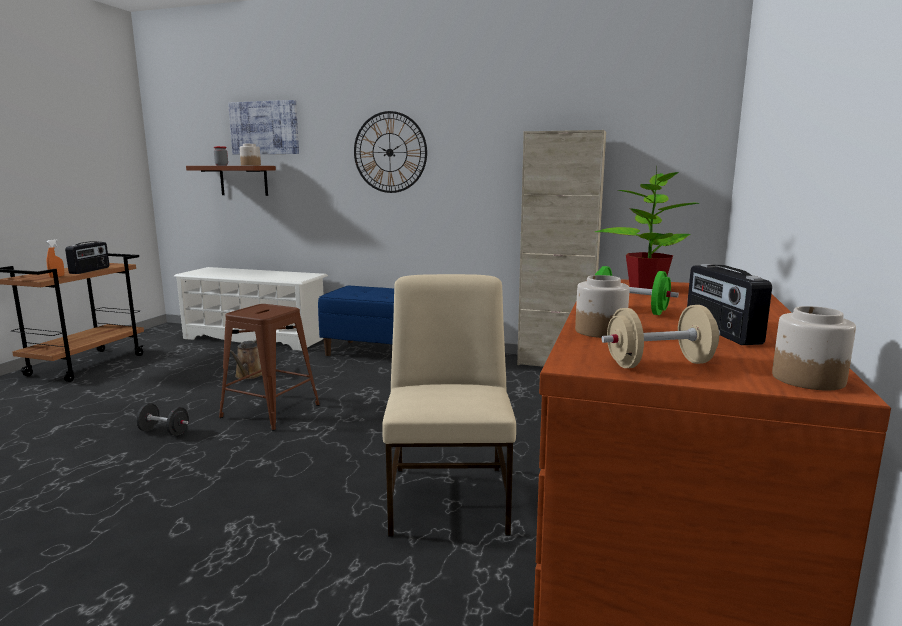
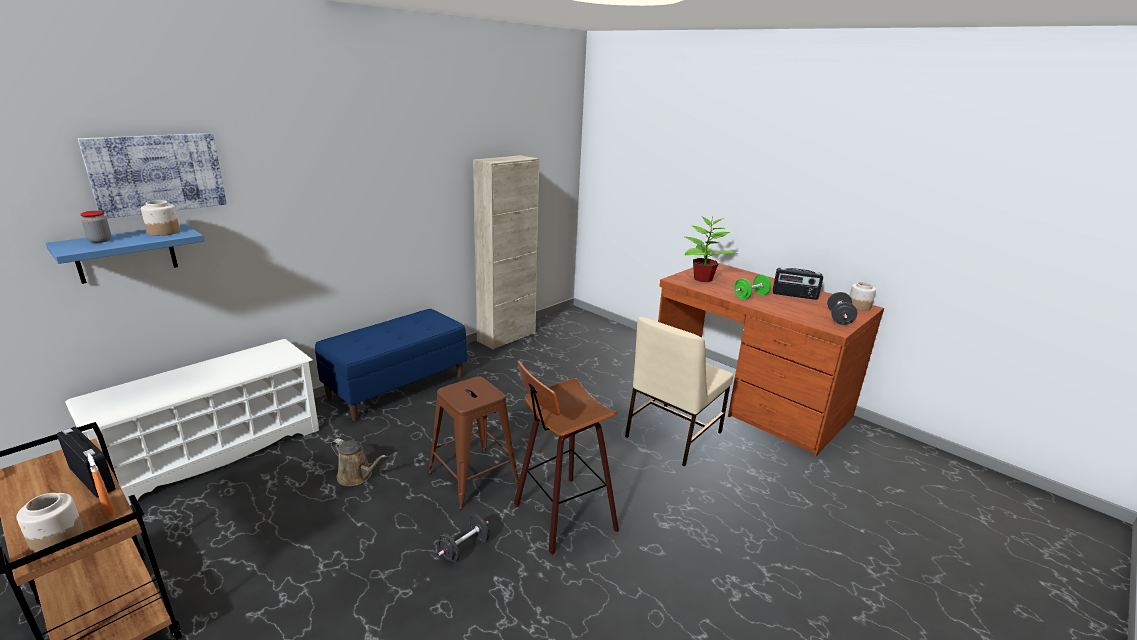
camera: 65 degrees left, 10 degrees up
brown shelf [186,166,276,196] -> blue shelf [46,224,204,284]
wall clock [354,111,427,193] -> none
beige chair [382,274,516,536] -> beige chair turned 75 degrees counterclockwise [625,317,733,466]
jar [575,275,629,338] -> jar moved to [16,493,84,553]
beige dumbbell [601,305,720,368] -> black dumbbell [827,292,857,325]
none -> stool [514,360,619,555]

